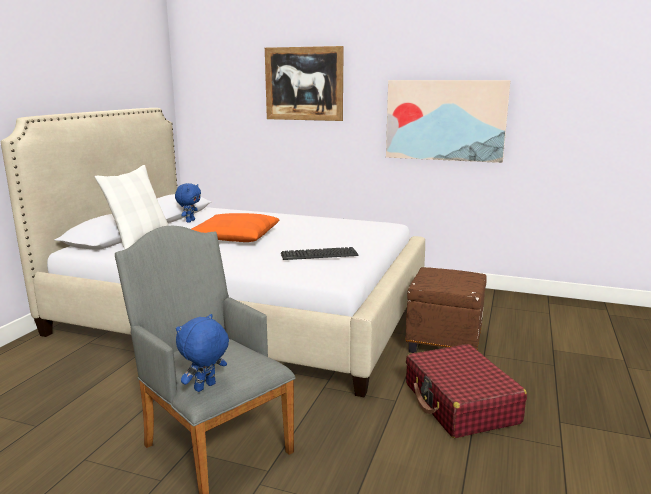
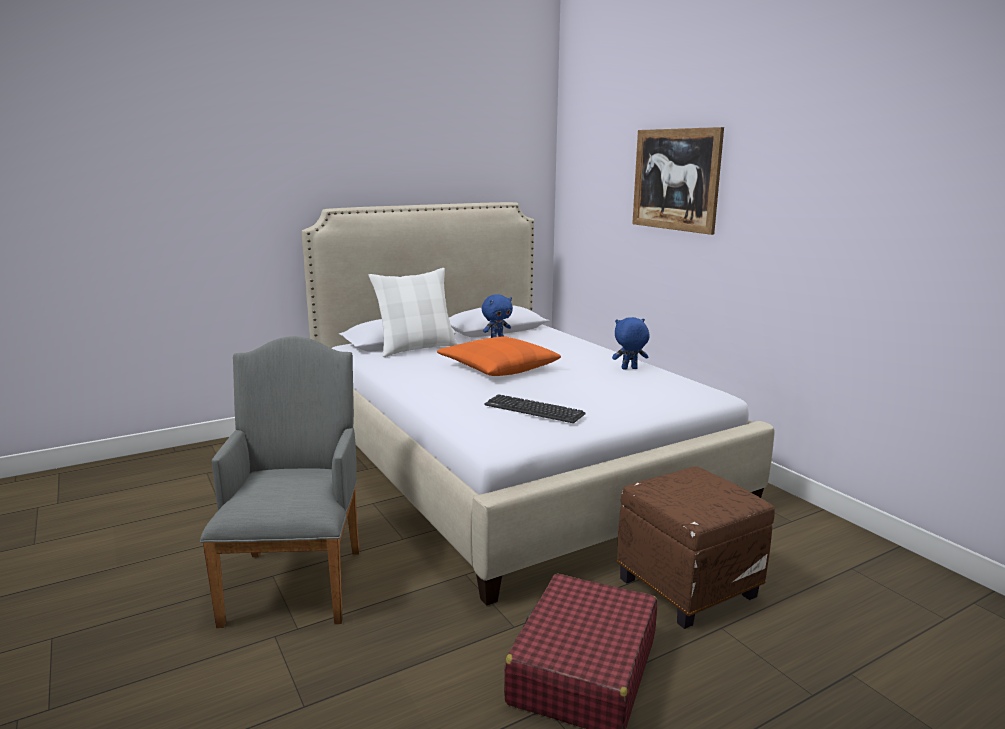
camera: 40 degrees right, 0 degrees up
blue plush toy [176,314,229,392] -> blue plush toy moved to [612,317,649,370]
picture [386,80,510,163] -> none

